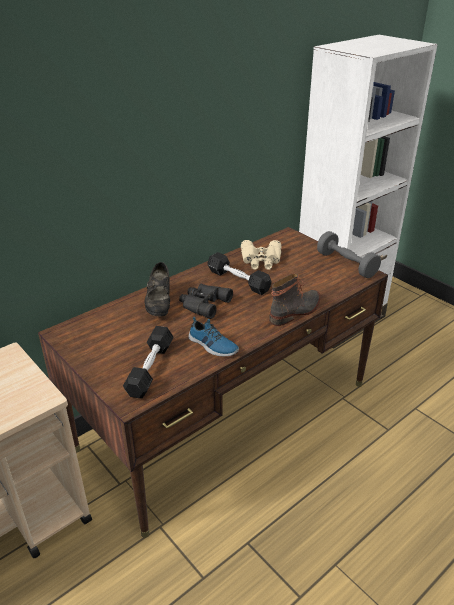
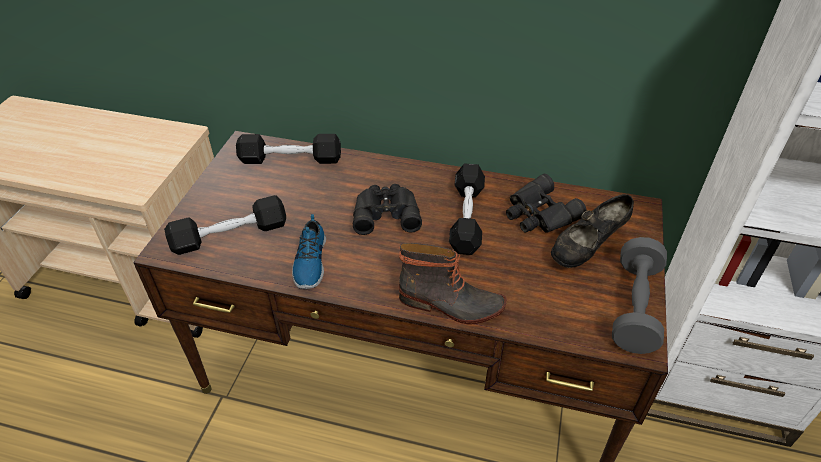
camera: 55 degrees right, 10 degrees up
black shoe [145,262,170,317] -> black shoe moved to [551,194,634,268]
beige binoculars [241,240,282,270] -> black binoculars [506,174,587,233]
none -> black dumbbell [236,134,341,164]

